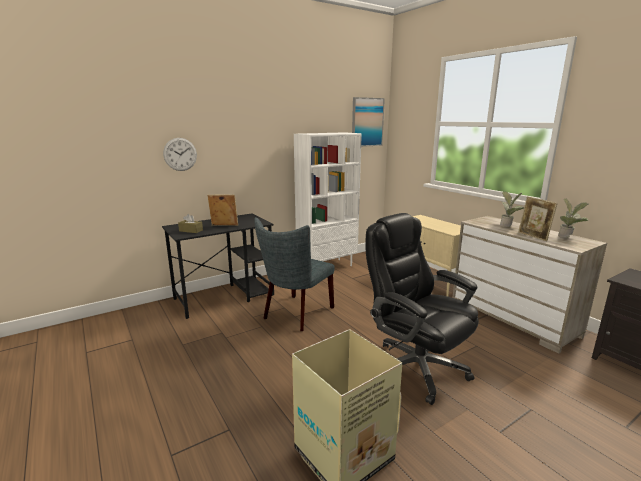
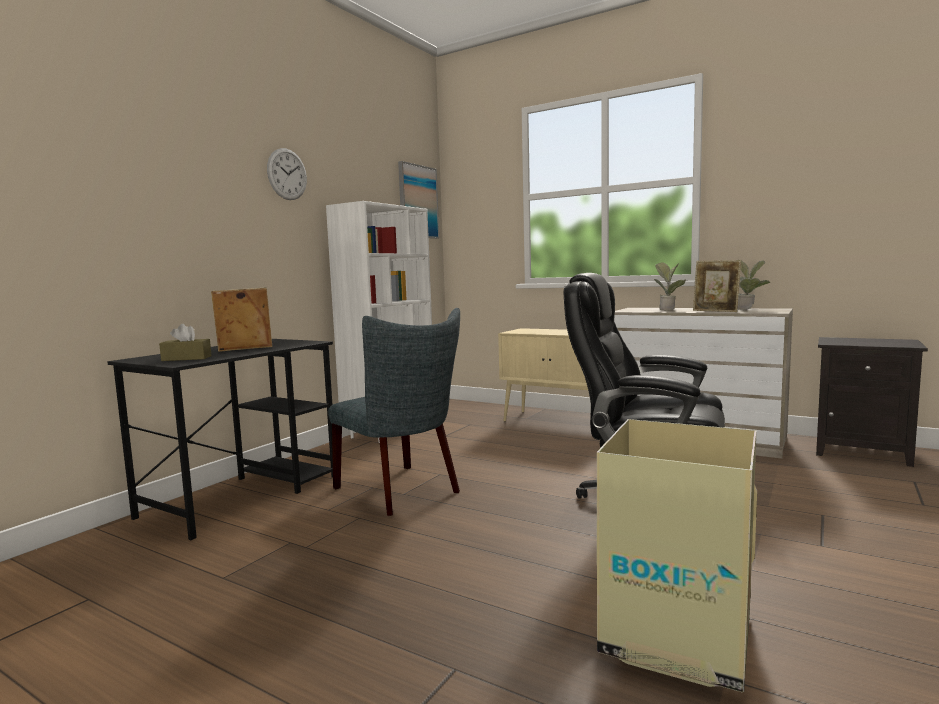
camera: 25 degrees left, 10 degrees down
wall clock [163,138,197,171] -> wall clock moved to [267,148,307,200]
grey chair [254,217,335,331] -> grey chair turned 45 degrees counterclockwise [328,308,460,516]

